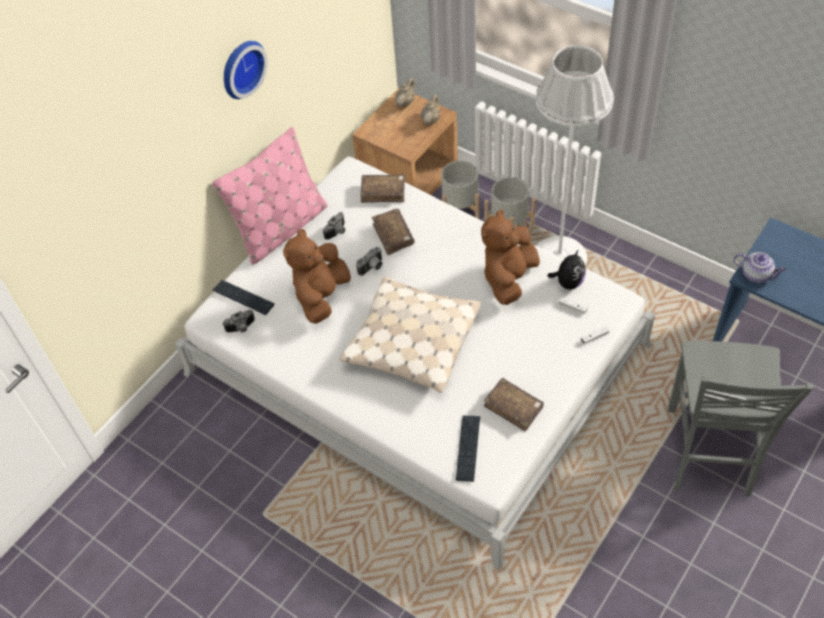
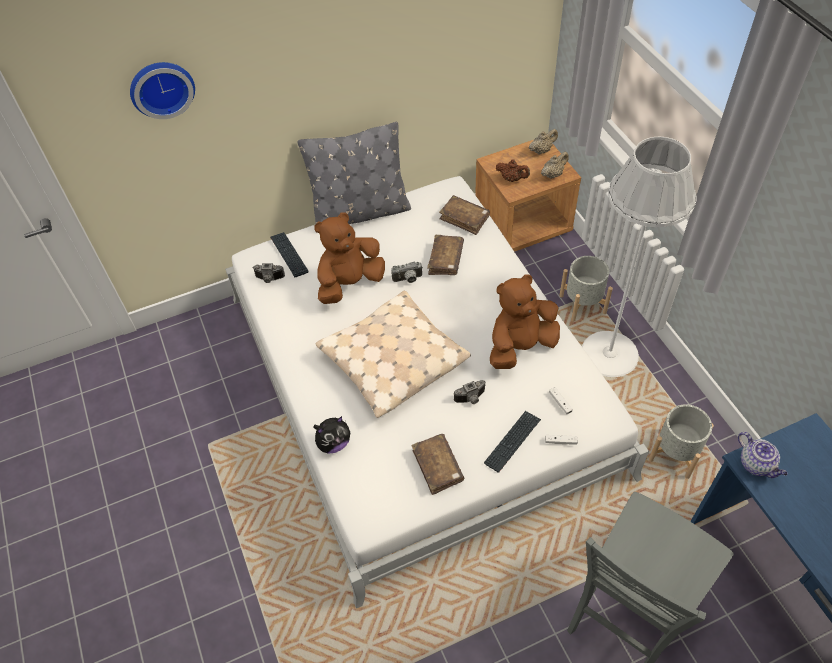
camera: 30 degrees right, 0 degrees up
pink pillow [213,127,328,264] -> grey pillow [298,122,411,225]
wall clock [224,41,268,99] -> wall clock moved to [130,62,195,119]
camera [323,212,345,240] -> camera moved to [454,380,486,404]
grey planter [441,161,479,219] -> grey planter moved to [649,404,714,479]
keyboard [456,415,480,482] -> keyboard moved to [484,411,541,473]
plush toy [547,249,586,290] -> plush toy moved to [313,416,350,454]
none -> brown teapot [496,159,530,182]

